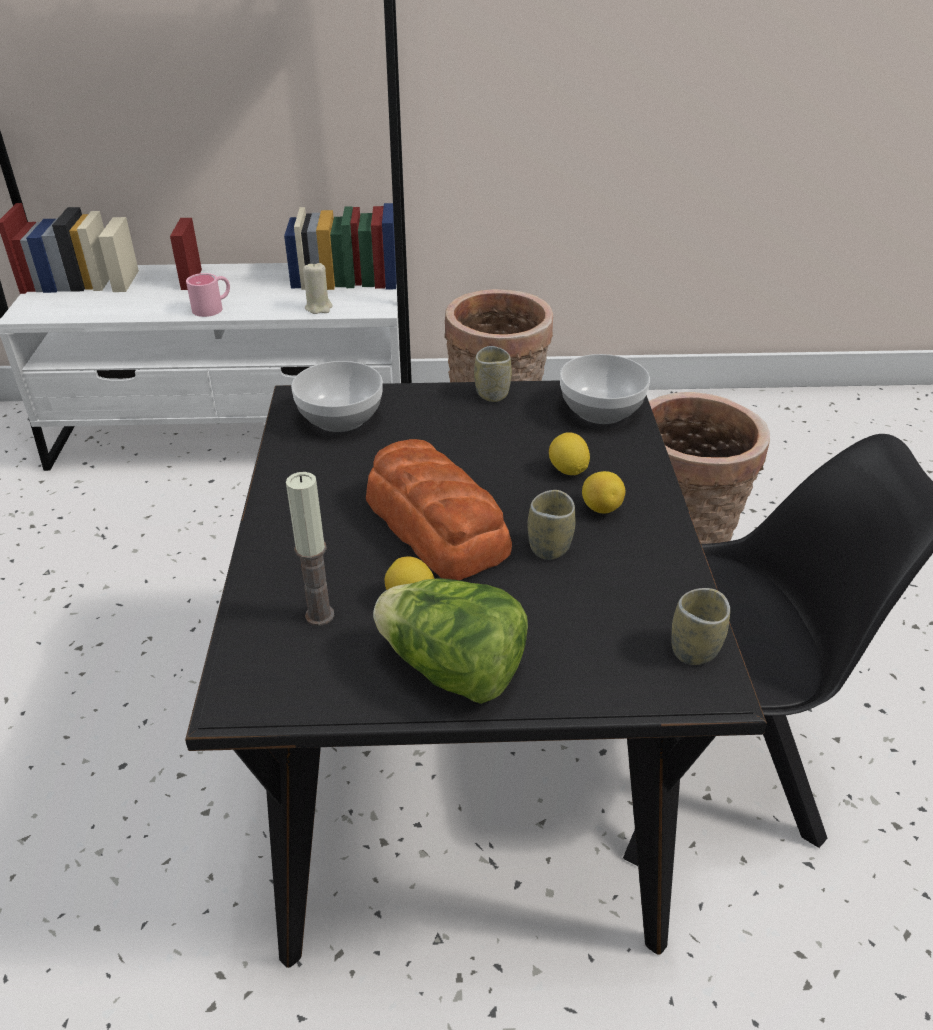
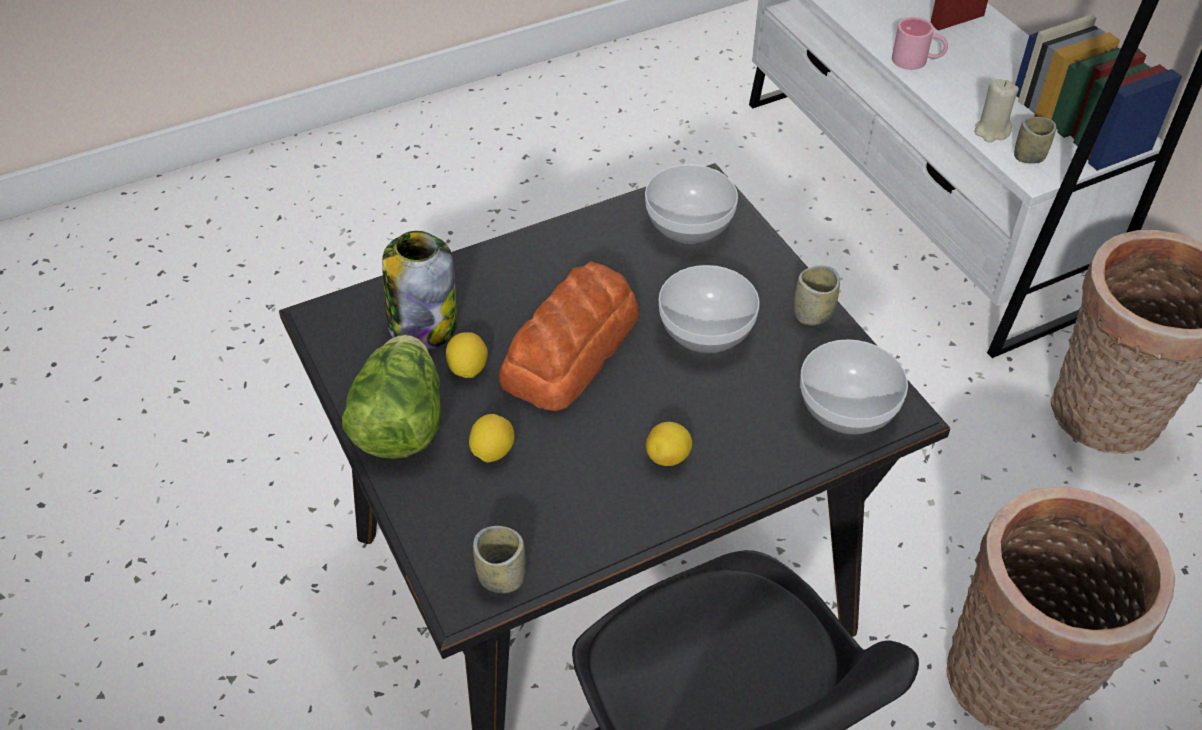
camera: 65 degrees right, 10 degrees up
candle [286,472,335,626] -> jar [382,231,457,350]
cup [527,490,575,560] -> cup moved to [1014,117,1056,164]
lemon [549,432,590,475] -> lemon moved to [469,414,515,463]
none -> bowl [659,265,760,353]

